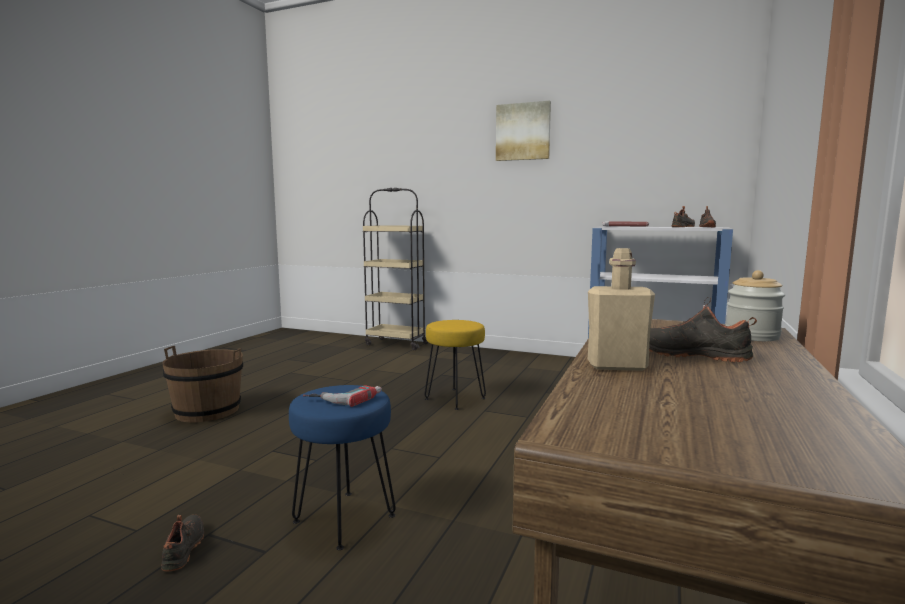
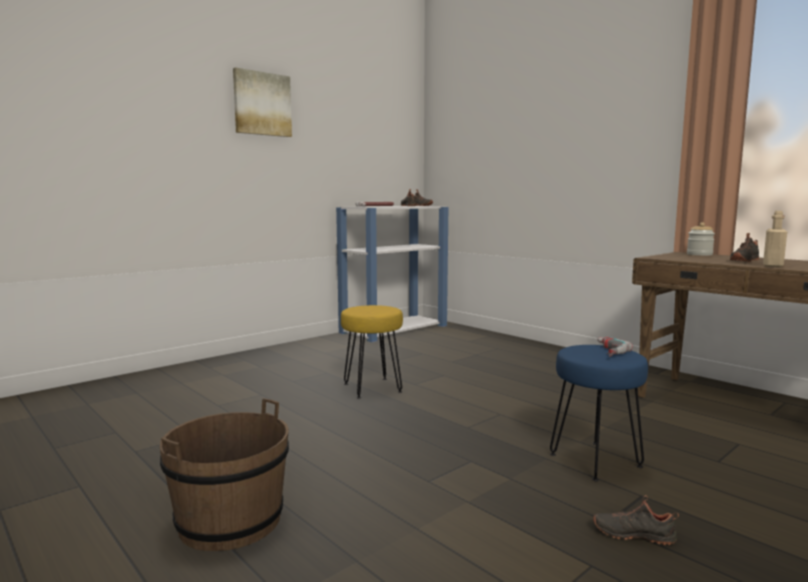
camera: 65 degrees left, 0 degrees up
beige cart [363,188,429,350] -> none

